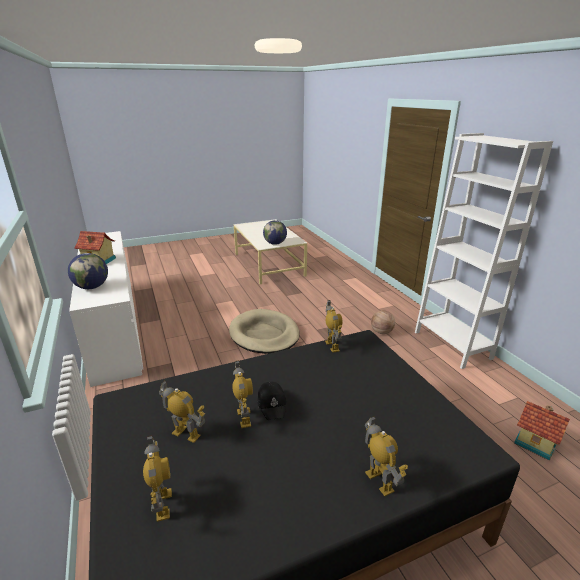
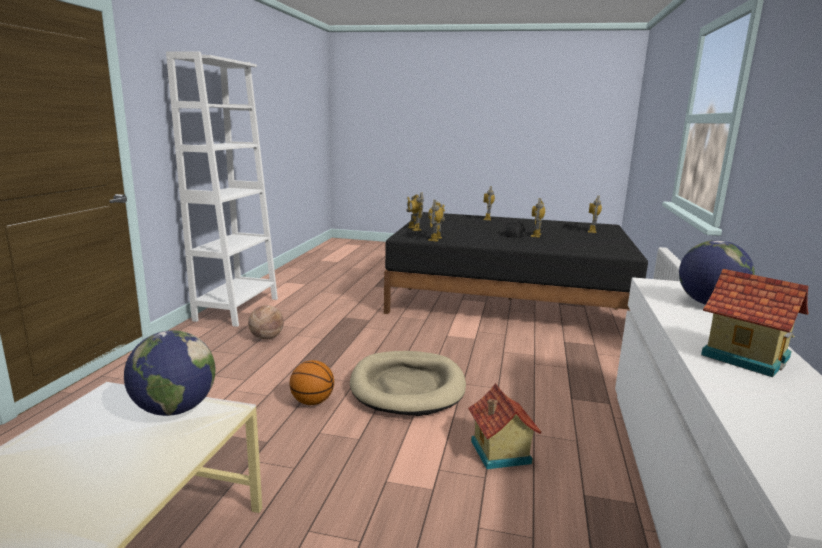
camera: 145 degrees left, 10 degrees down
toy robot [159,381,205,443] -> toy robot moved to [407,192,424,231]
toy house [514,401,570,461] -> toy house moved to [468,383,542,469]
none -> basketball [290,360,334,405]

